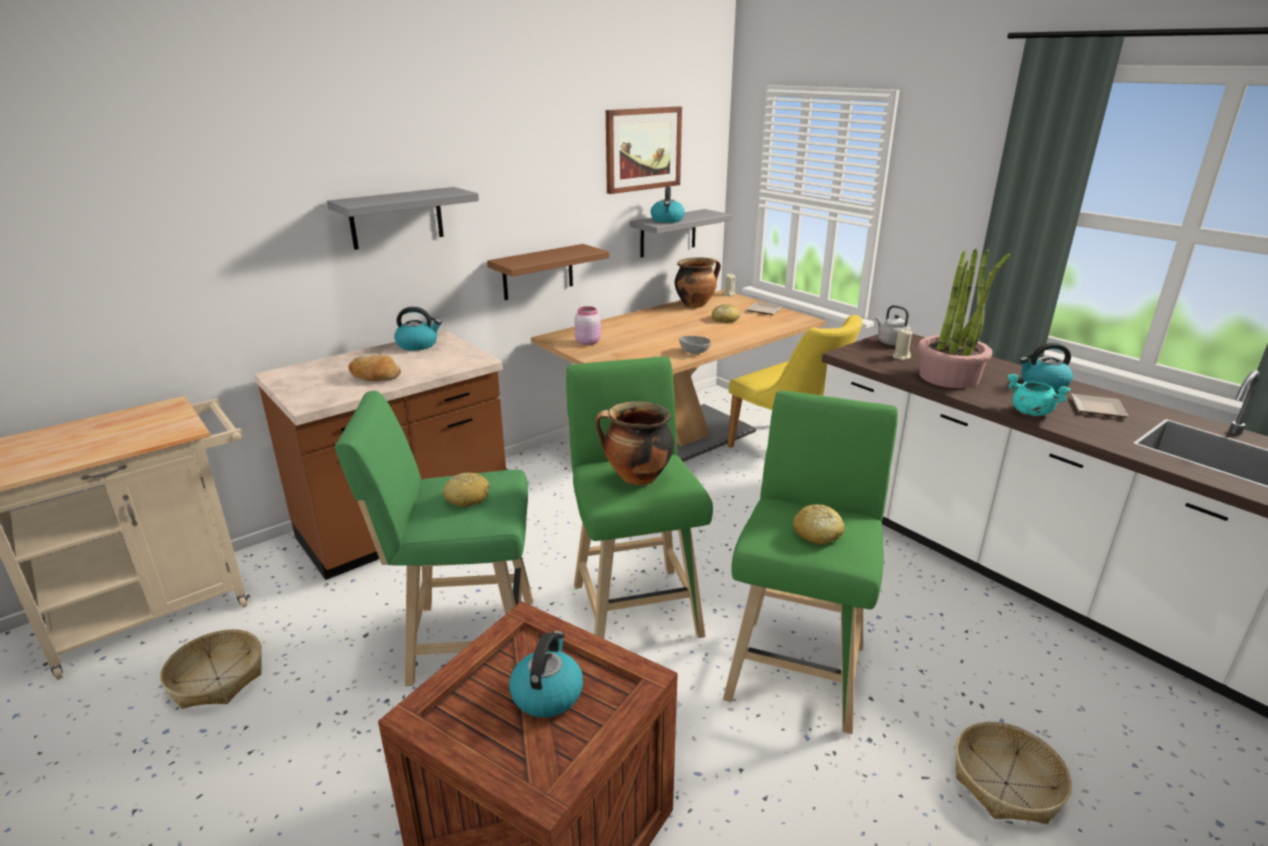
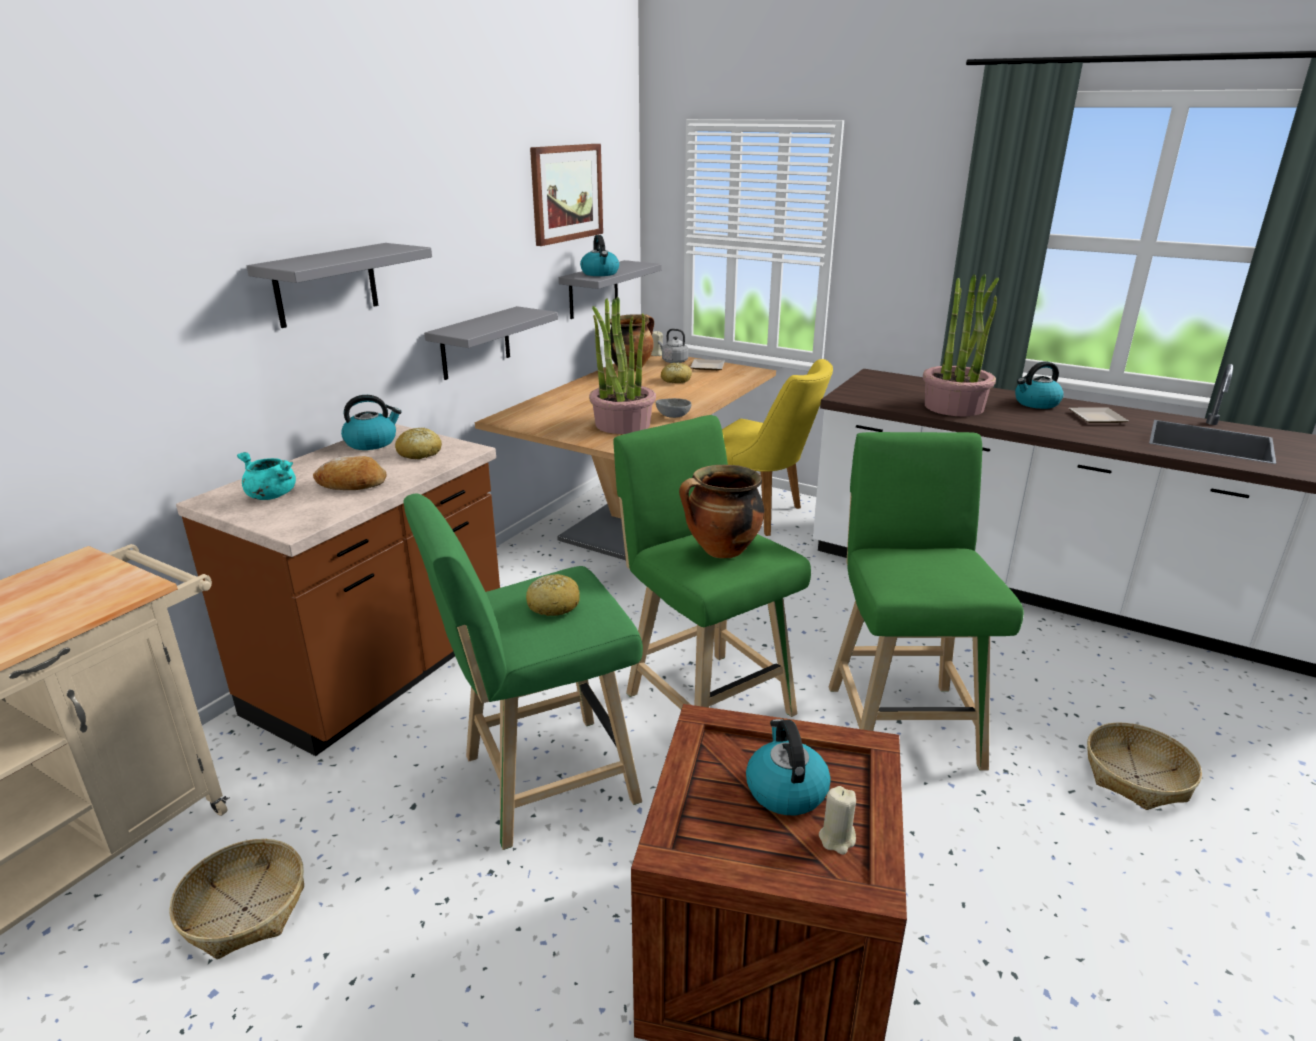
camera: 20 degrees left, 0 degrees up
brown shelf [487,244,609,300] -> grey shelf [424,306,558,380]
pink jar [574,306,601,345] -> none
bread [793,505,845,544] -> bread moved to [395,427,442,459]
grey kettle [875,305,911,345] -> grey kettle moved to [658,329,688,363]
beige candle [892,330,912,360] -> beige candle moved to [819,786,856,855]
turquoise cooking pot [1007,374,1071,416] -> turquoise cooking pot moved to [237,452,296,500]
none -> potted plant [589,297,656,434]

